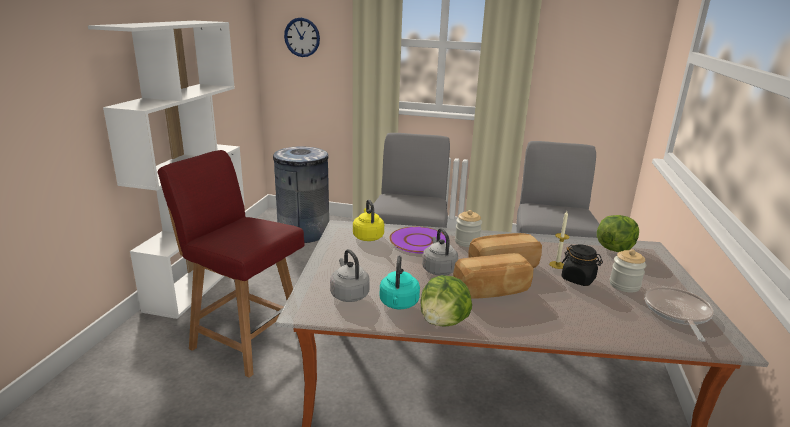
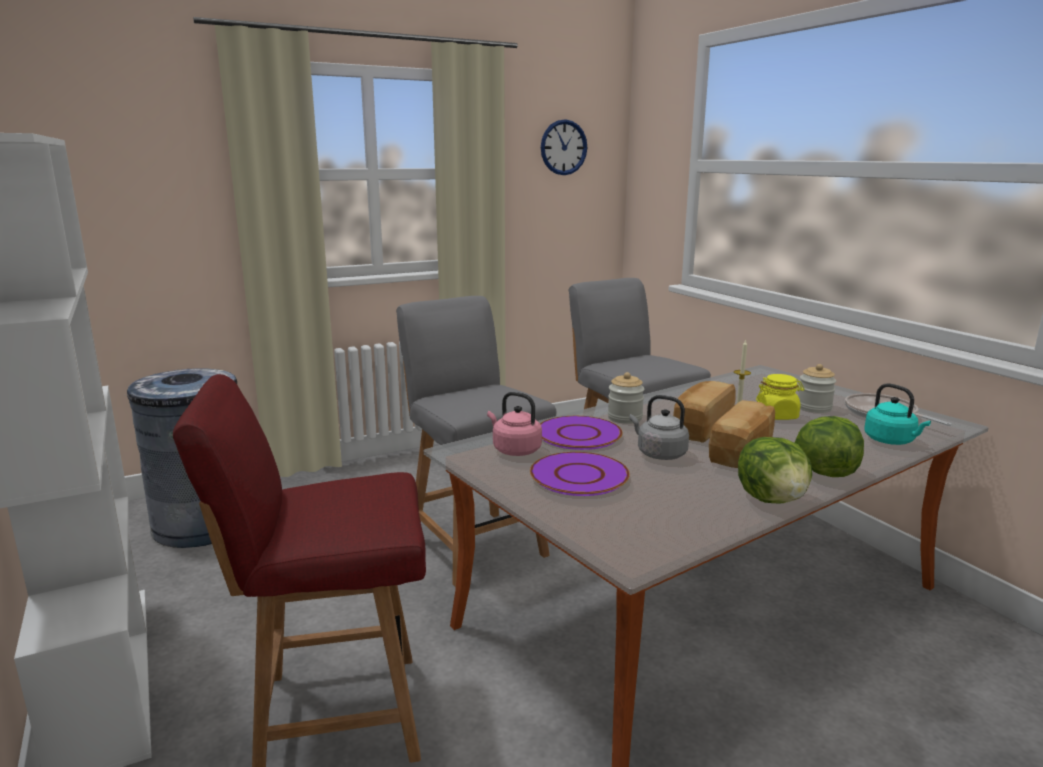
camera: 40 degrees left, 5 degrees down
wall clock [284,17,320,57] -> wall clock moved to [541,119,587,175]
grey kettle [330,249,370,302] -> none
yellow kettle [353,200,384,241] -> pink kettle [487,392,542,456]
turquoise kettle [380,255,420,309] -> turquoise kettle moved to [864,383,931,445]
black jar [561,244,603,286] -> yellow jar [756,374,804,420]
lettuce [597,215,639,252] -> lettuce moved to [795,416,864,477]
none -> purple plate [530,452,630,496]

